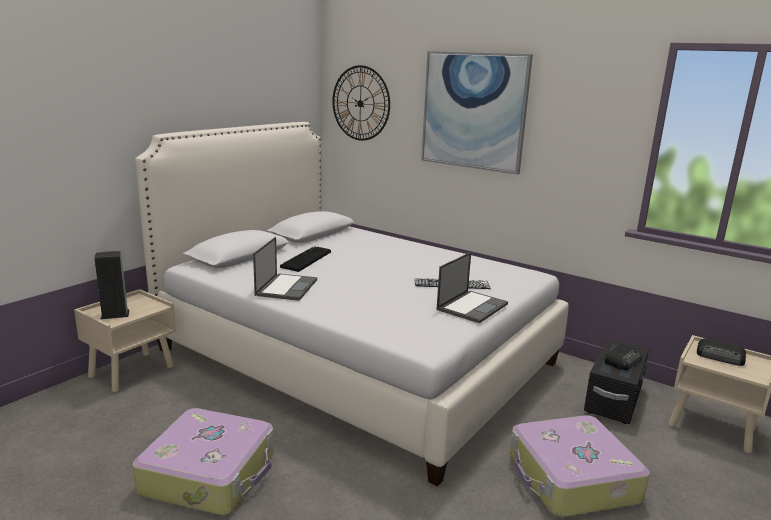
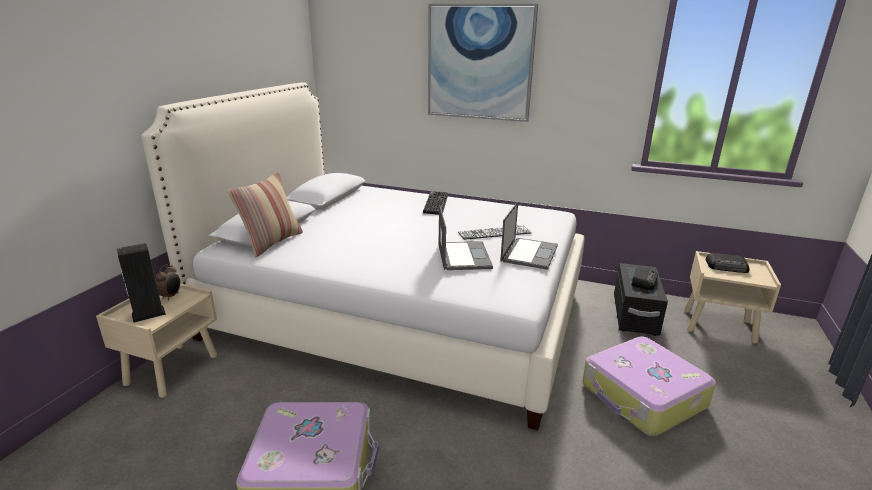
camera: 15 degrees left, 5 degrees up
laptop [253,237,317,301] -> laptop moved to [439,205,493,270]
keyboard [280,246,331,272] -> keyboard moved to [423,191,448,215]
wall clock [332,65,390,141] -> none
none -> alarm clock [155,264,180,301]
none -> pillow [228,172,303,257]

